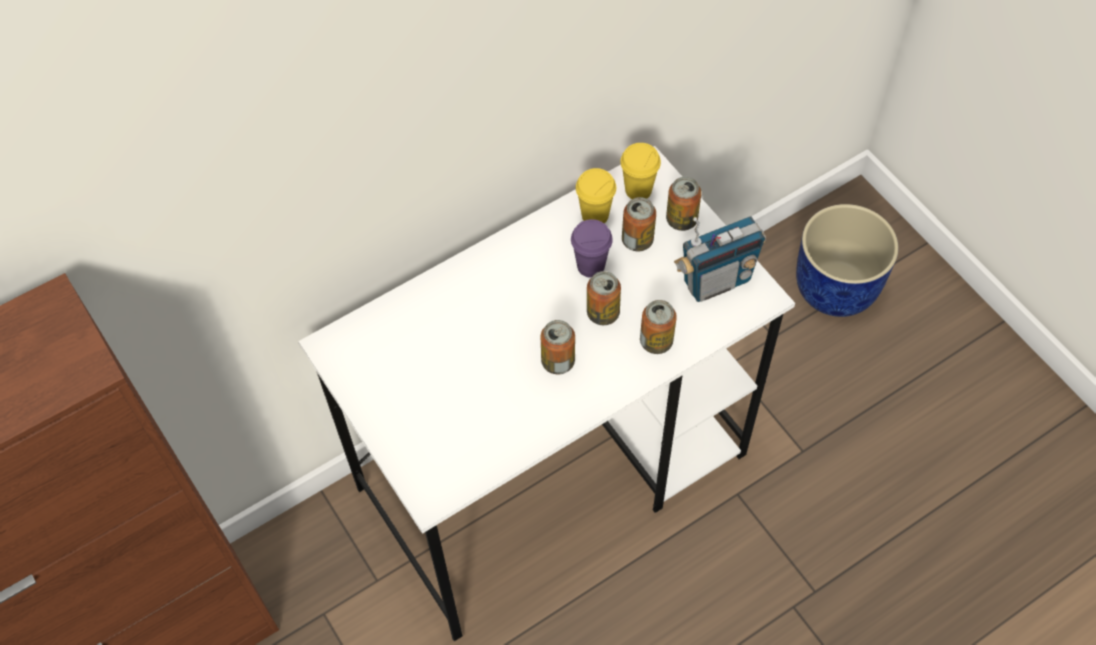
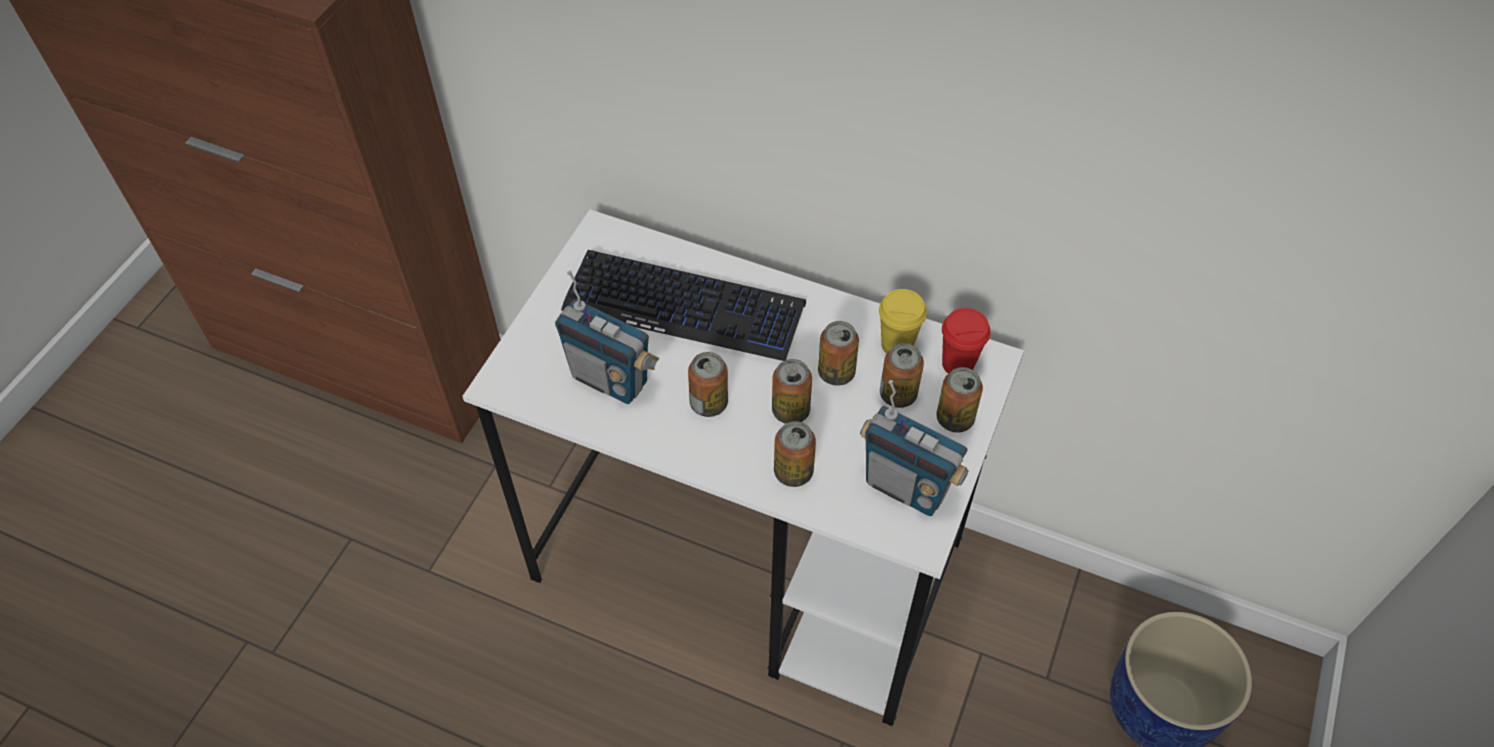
camera: 55 degrees right, 5 degrees down
purple cup [571,219,613,278] -> can [818,321,859,386]
yellow cup [620,143,661,199] -> red cup [942,308,990,374]
none -> radio [555,271,659,404]
none -> keyboard [561,250,806,361]

